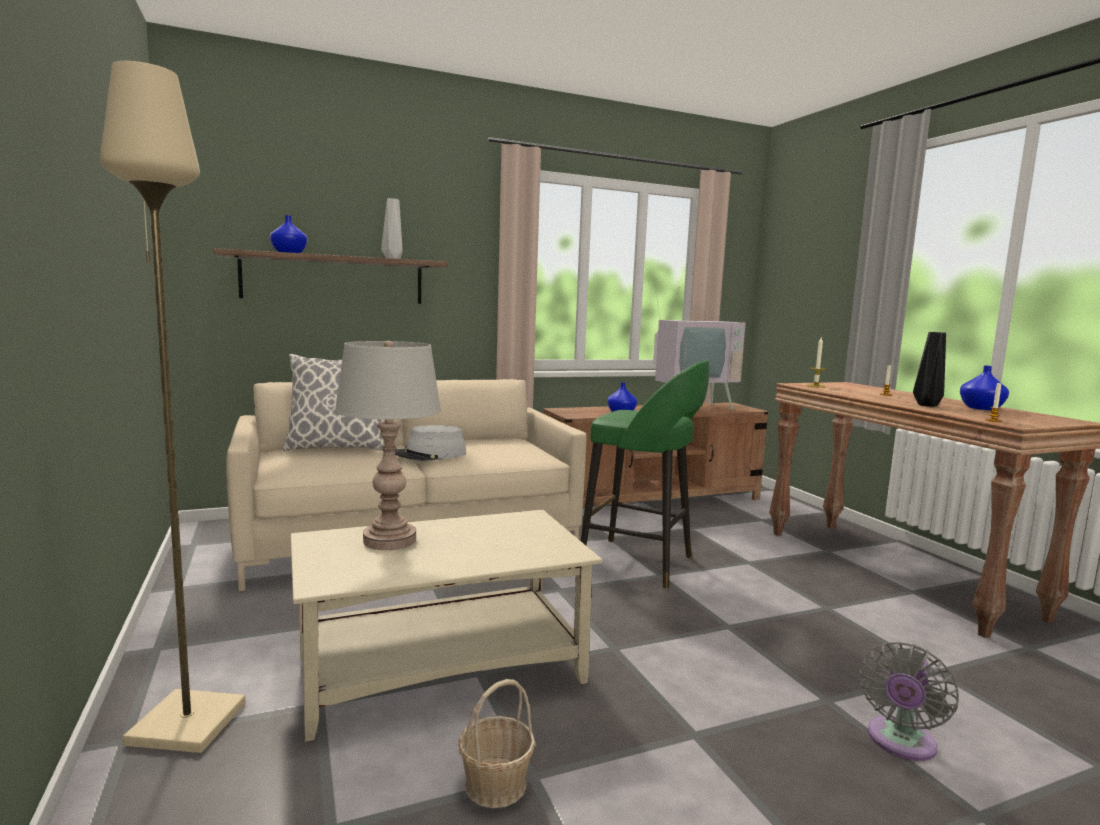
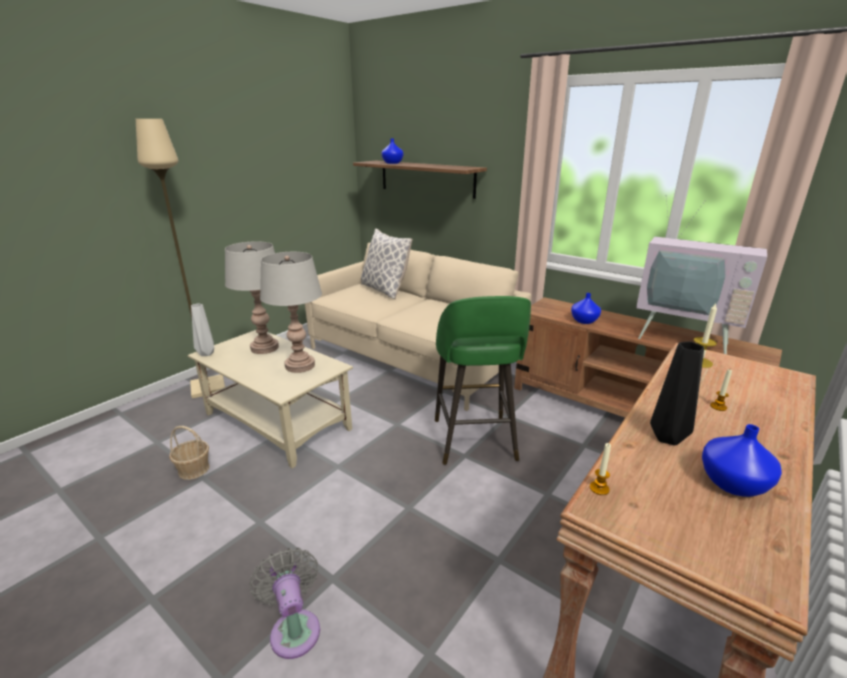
camera: 60 degrees right, 15 degrees up
grey vase [381,198,402,259] -> grey vase moved to [191,303,214,356]
grey hat [395,425,466,461] -> none
grey fan [859,641,959,761] -> grey fan turned 60 degrees clockwise [250,547,320,659]
none -> grey table lamp [260,252,322,373]

